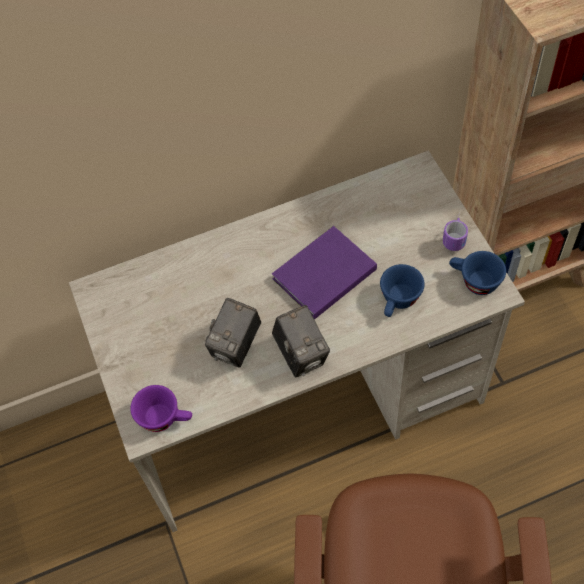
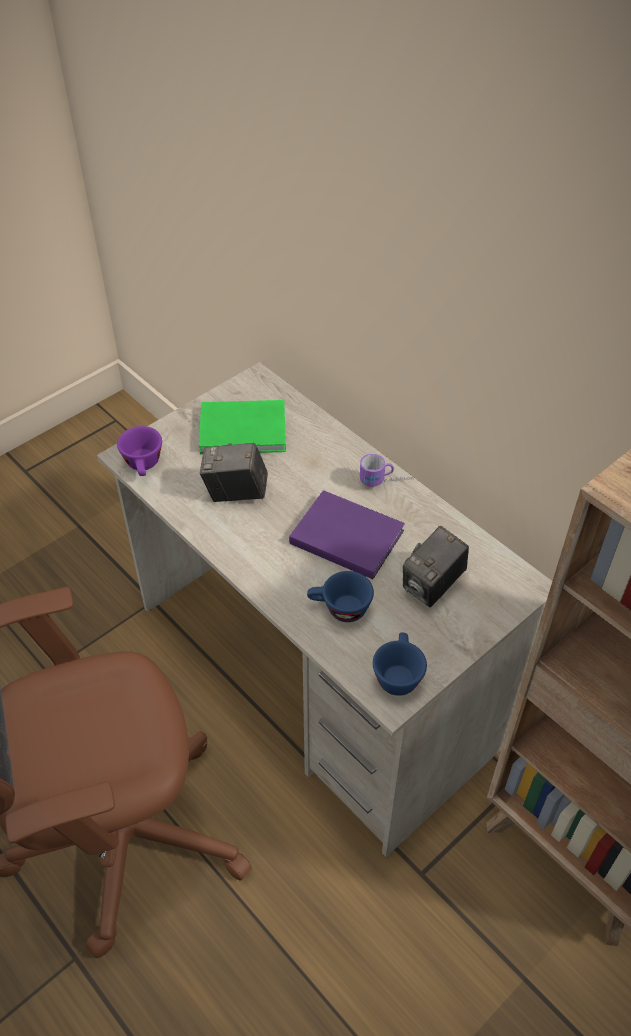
camera: 65 degrees right, 10 degrees down
camera [272,305,330,378] -> camera moved to [403,526,469,607]
mug [443,212,468,251] -> mug moved to [360,454,414,487]
none -> green book [199,400,286,454]

